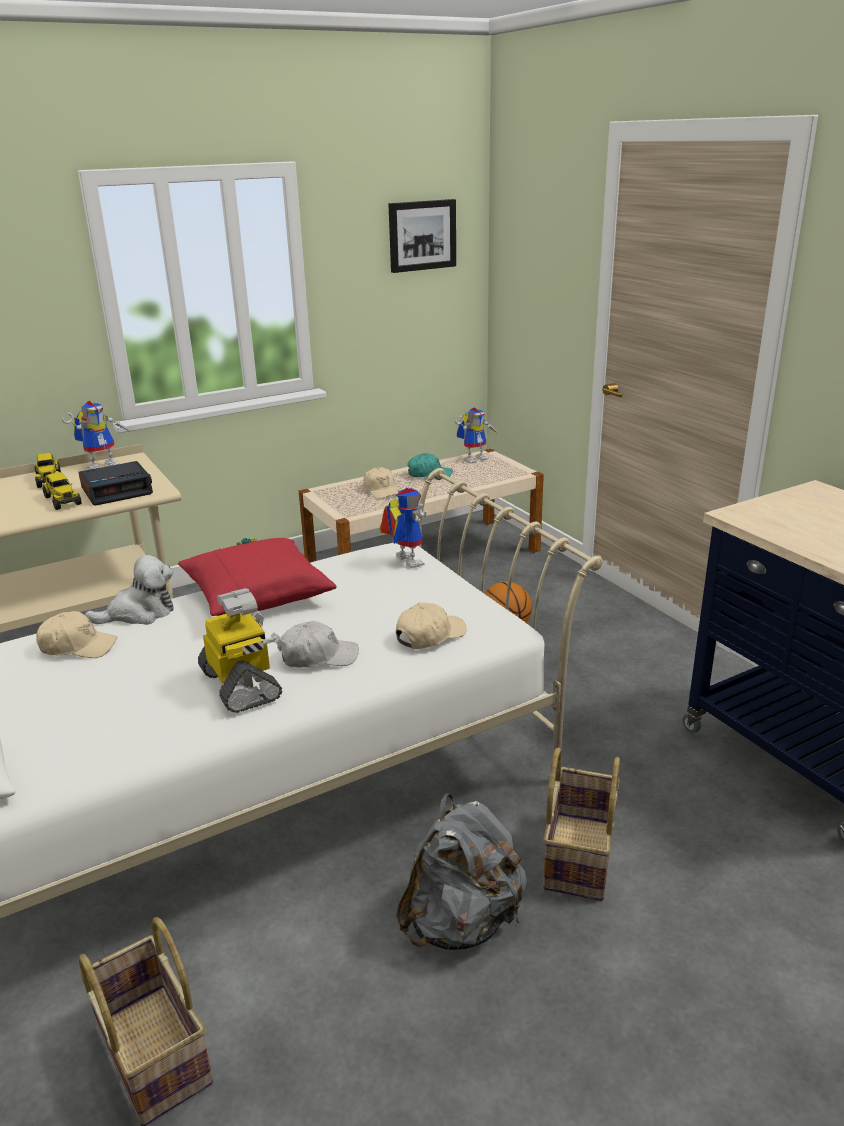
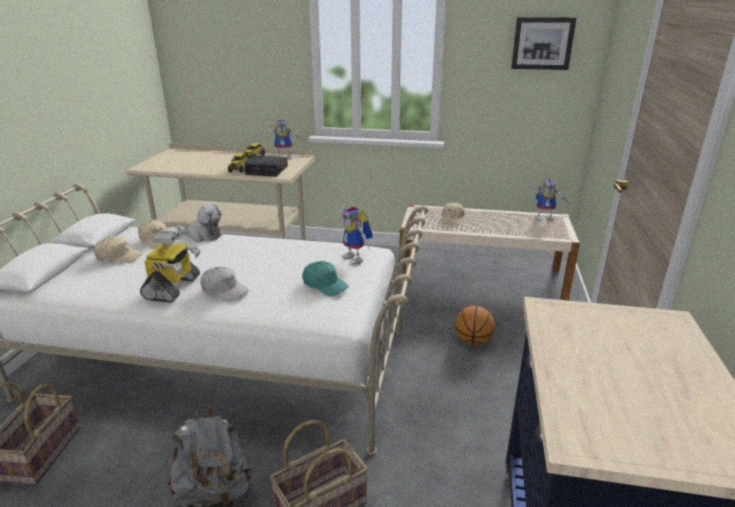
camera: 40 degrees right, 0 degrees up
red pillow [178,537,337,616] -> none
toy robot [380,488,427,568] -> toy robot turned 135 degrees clockwise [338,206,372,265]
beige cap [396,603,467,649] -> beige cap moved to [94,236,143,263]
turquoise cap [407,453,453,477] -> turquoise cap moved to [302,261,349,296]

